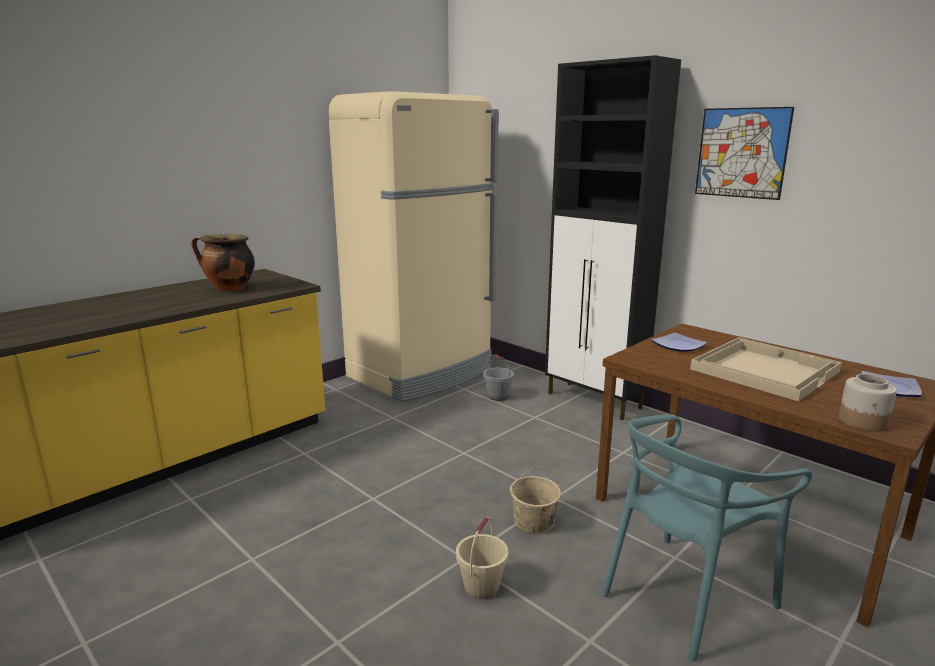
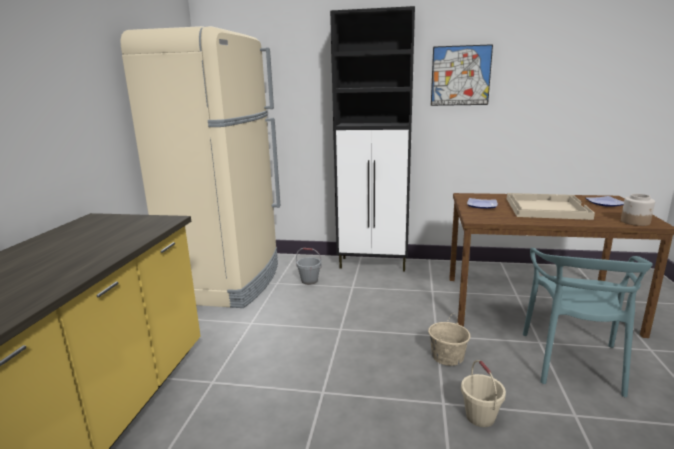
camera: 35 degrees left, 0 degrees up
cooking pot [192,234,255,292] -> none

